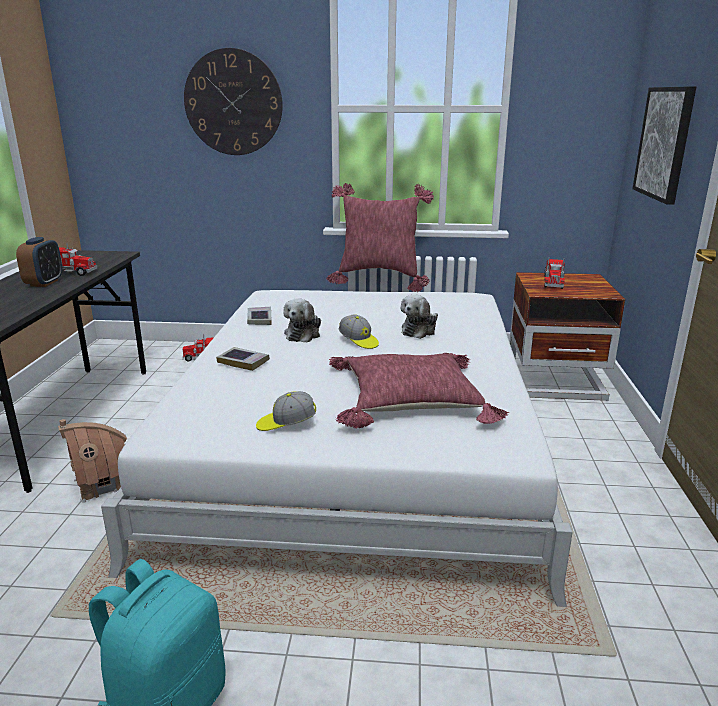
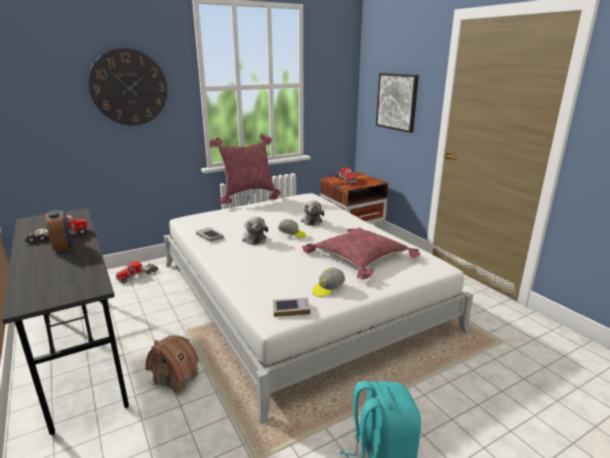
camera: 35 degrees left, 0 degrees up
book [216,347,270,371] -> book moved to [273,297,310,317]

